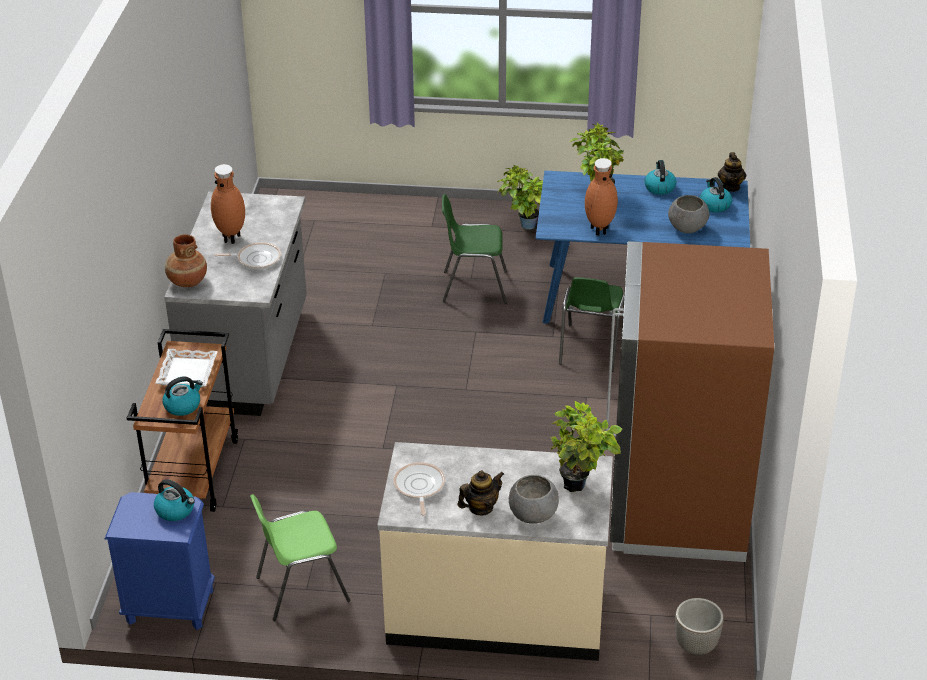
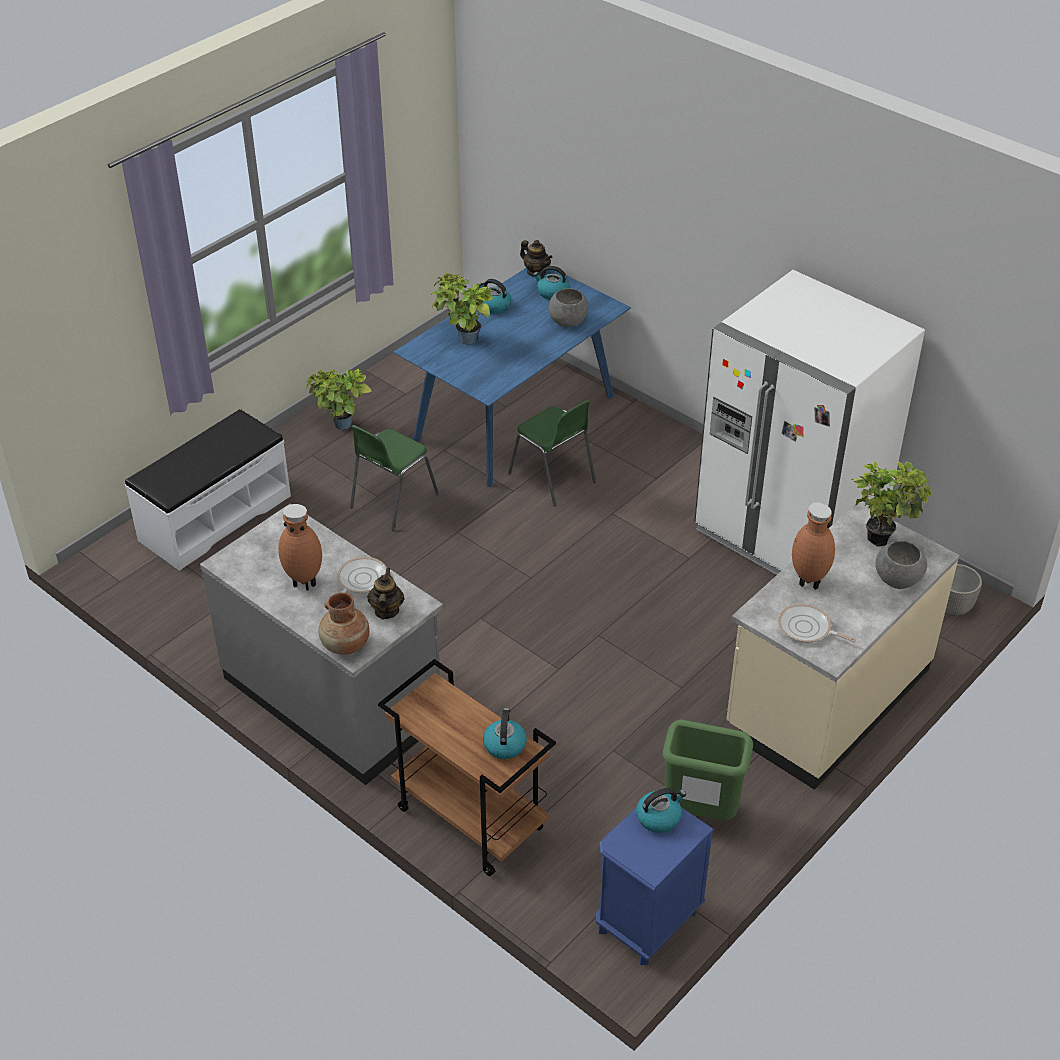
camera: 55 degrees left, 5 degrees up
white tray [155,349,218,387] -> none
green chair [250,494,350,621] -> green trash can [662,719,753,820]
teapot [457,470,504,515] -> teapot moved to [367,568,405,619]
brown vase [585,158,618,236] -> brown vase moved to [792,502,835,590]
brown fridge [606,241,774,562] -> white fridge [695,270,925,575]
none -> white bench [125,409,291,571]

